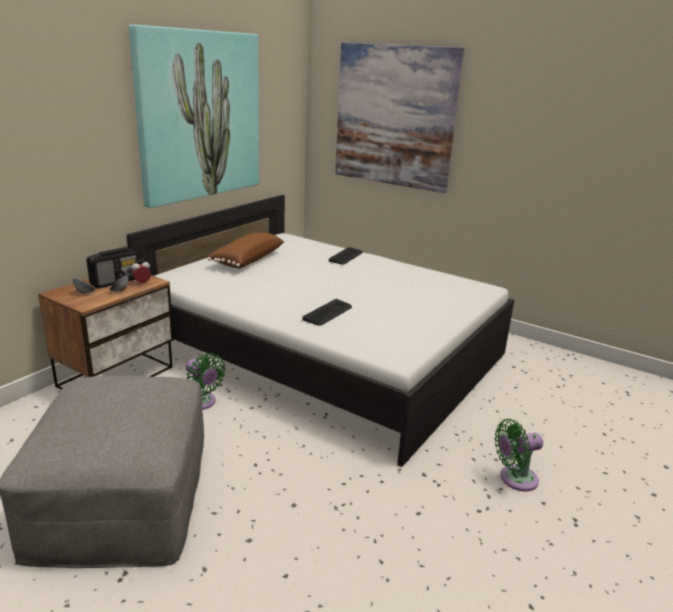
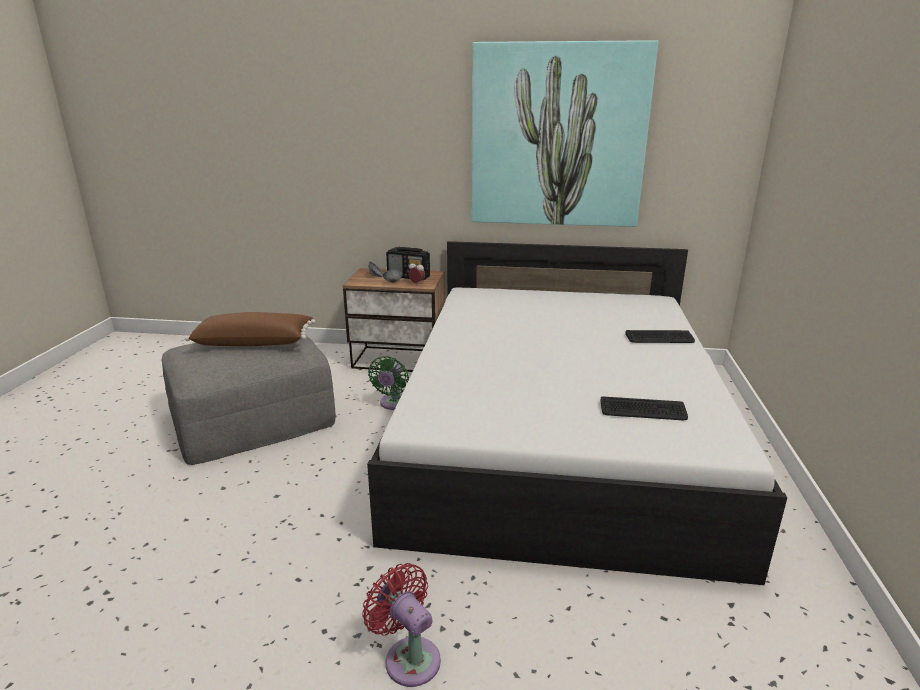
camera: 65 degrees right, 0 degrees up
brown pillow [207,233,284,268] -> brown pillow moved to [185,312,315,346]
keyboard [302,299,352,326] -> keyboard moved to [600,397,688,420]
picture [335,43,464,193] -> none
green fan [495,419,543,491] -> red fan [362,563,441,687]

